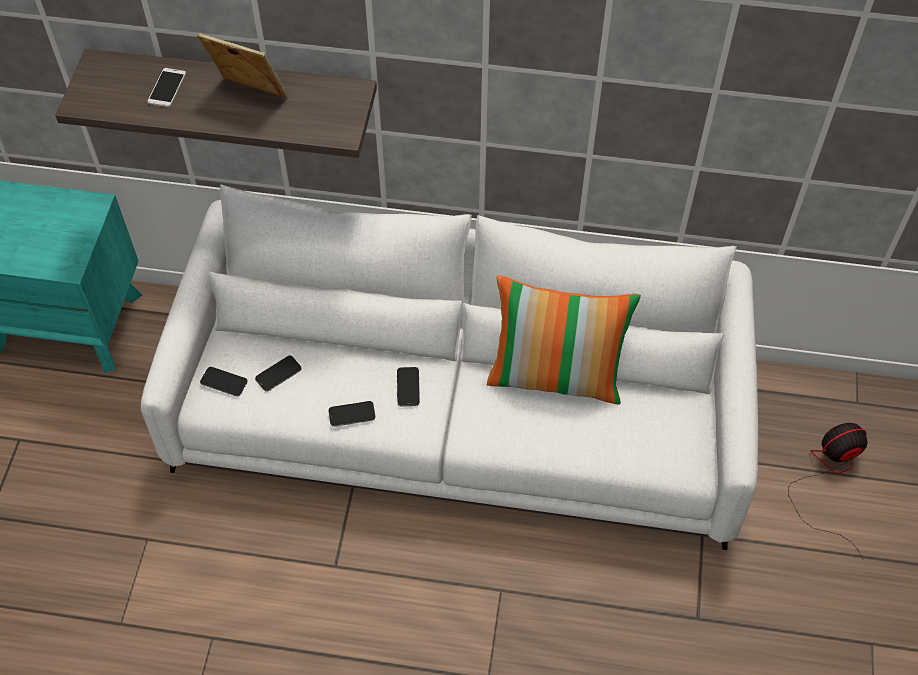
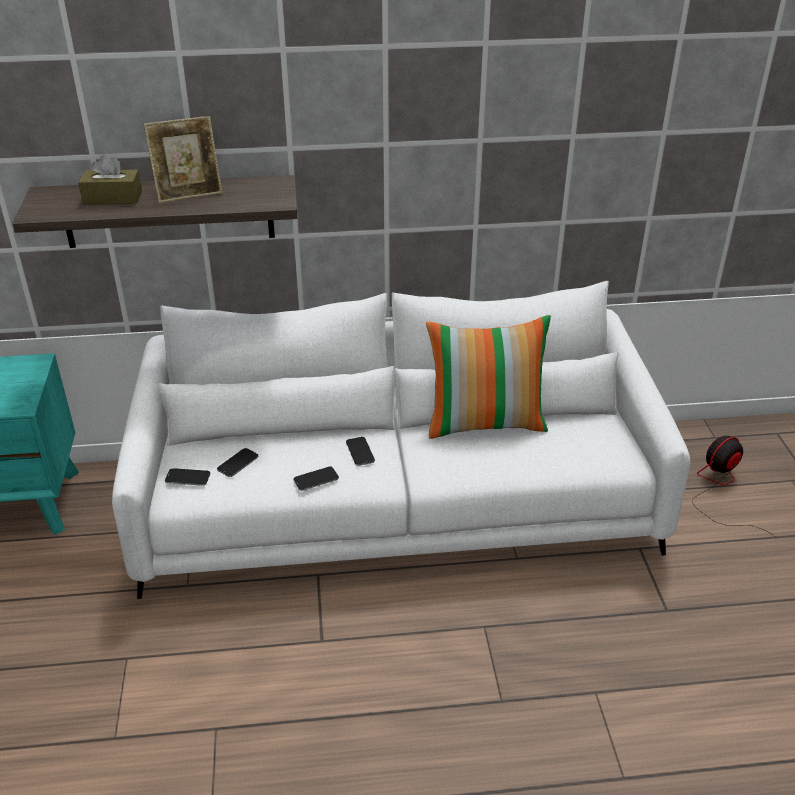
camera: 15 degrees left, 20 degrees down
phone [147,68,186,107] -> brown tissue box [78,154,142,204]
picture frame [197,33,289,99] -> picture frame turned 150 degrees clockwise [144,116,223,203]

